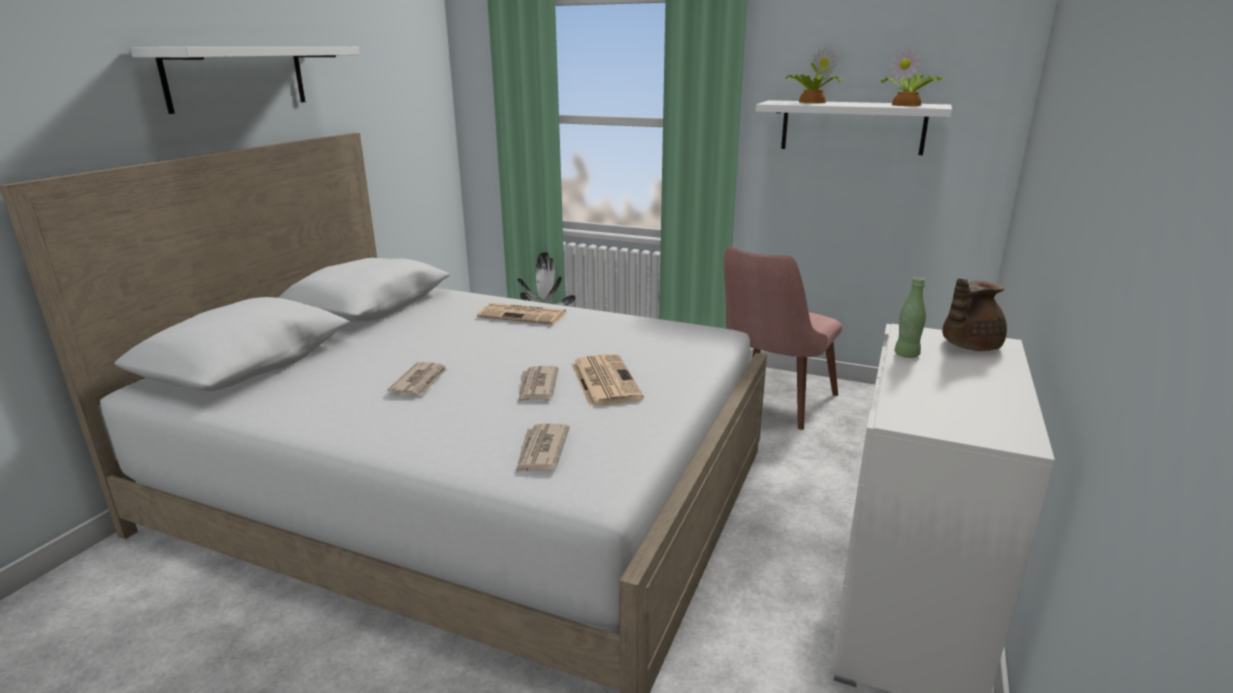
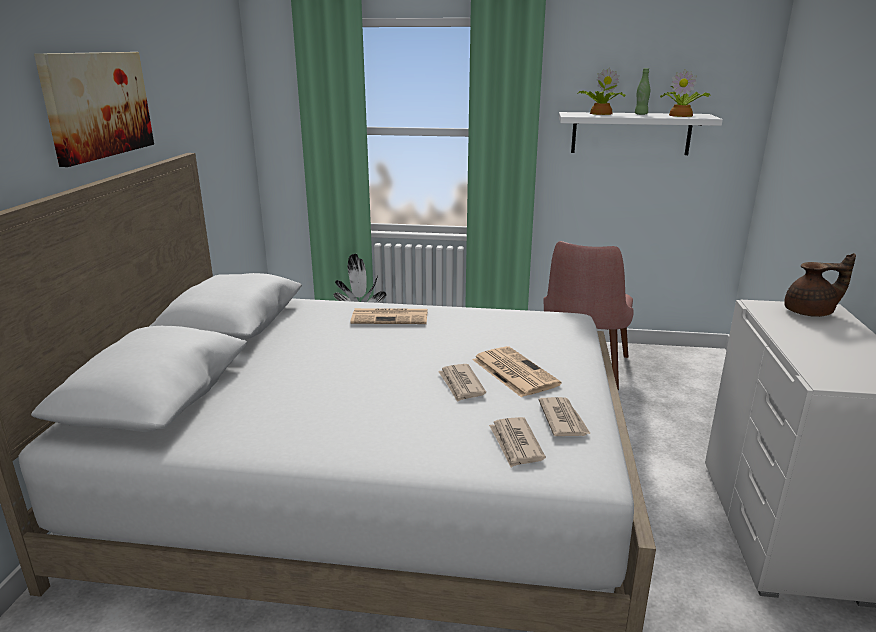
camera: 15 degrees left, 0 degrees up
white shelf [130,47,359,114] -> picture [34,52,154,167]
newspaper [387,362,447,395] -> newspaper moved to [539,397,591,436]
green bottle [895,277,926,358] -> green bottle moved to [635,68,650,115]
brown teapot [942,279,1007,351] -> brown teapot turned 135 degrees counterclockwise [784,253,856,317]

